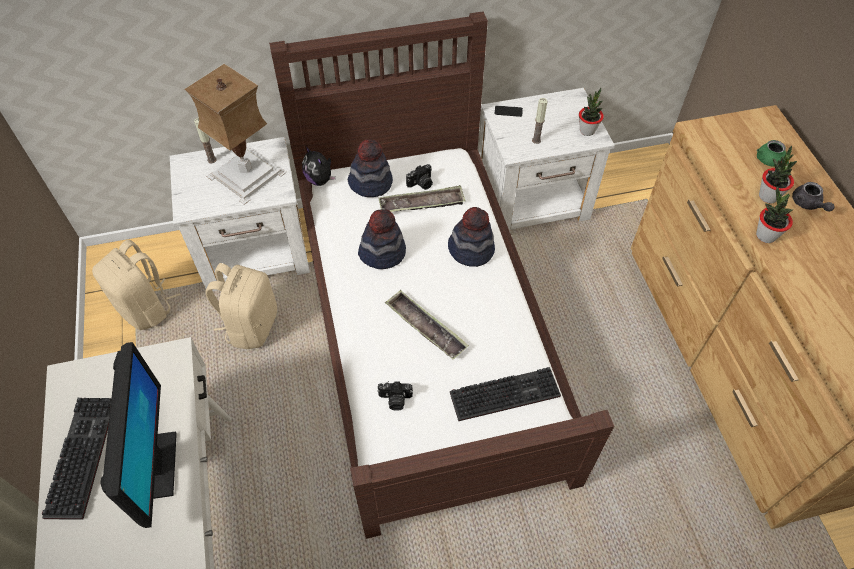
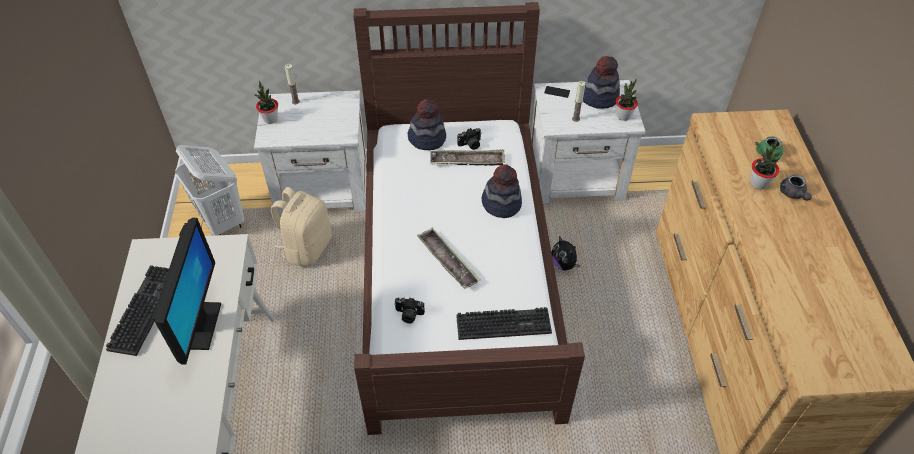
camera: 10 degrees right, 5 degrees down
beige backpack [92,240,181,330] -> white laundry basket [175,145,245,236]
table lamp [185,64,287,205] -> none
plush toy [302,146,336,186] -> plush toy moved to [552,236,581,271]
hat [358,210,406,269] -> hat moved to [583,56,620,109]
potted plant [756,187,793,243] -> potted plant moved to [254,81,278,124]

